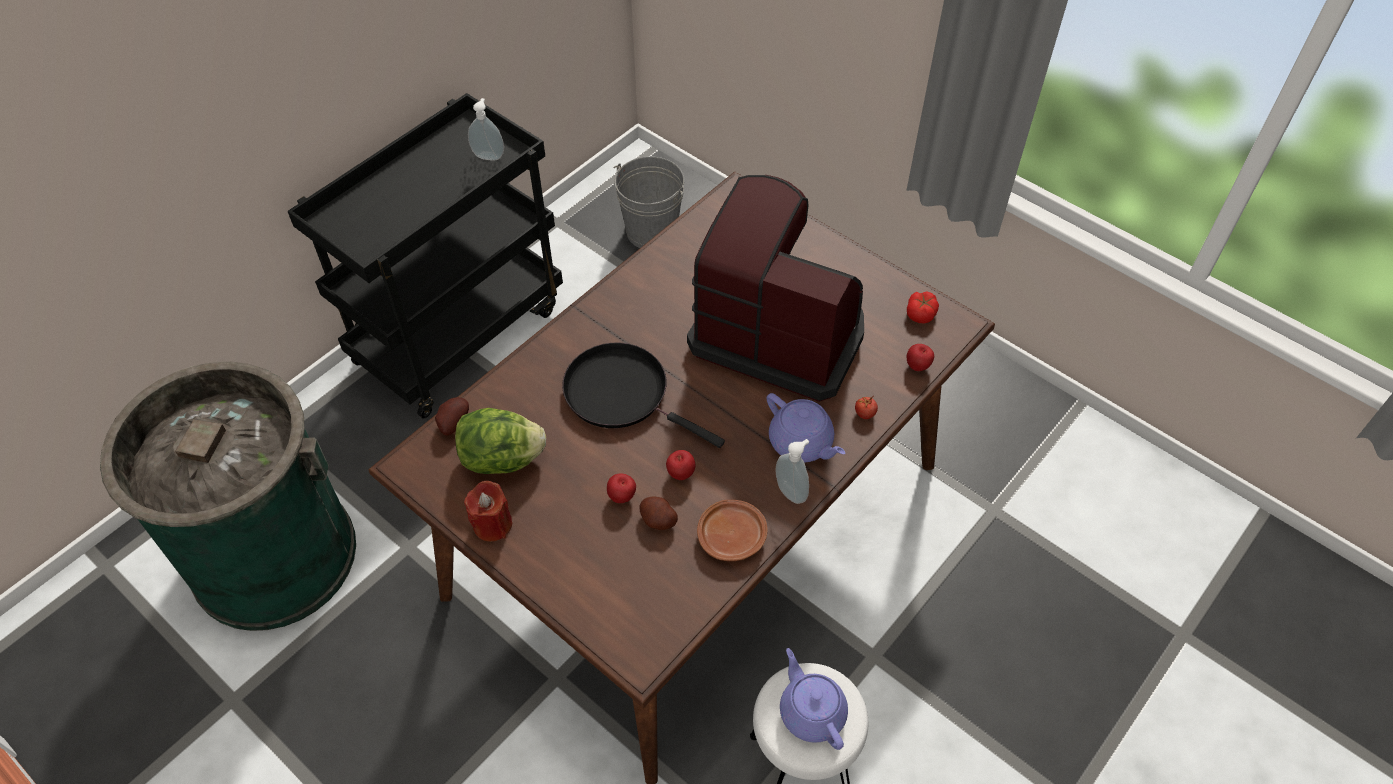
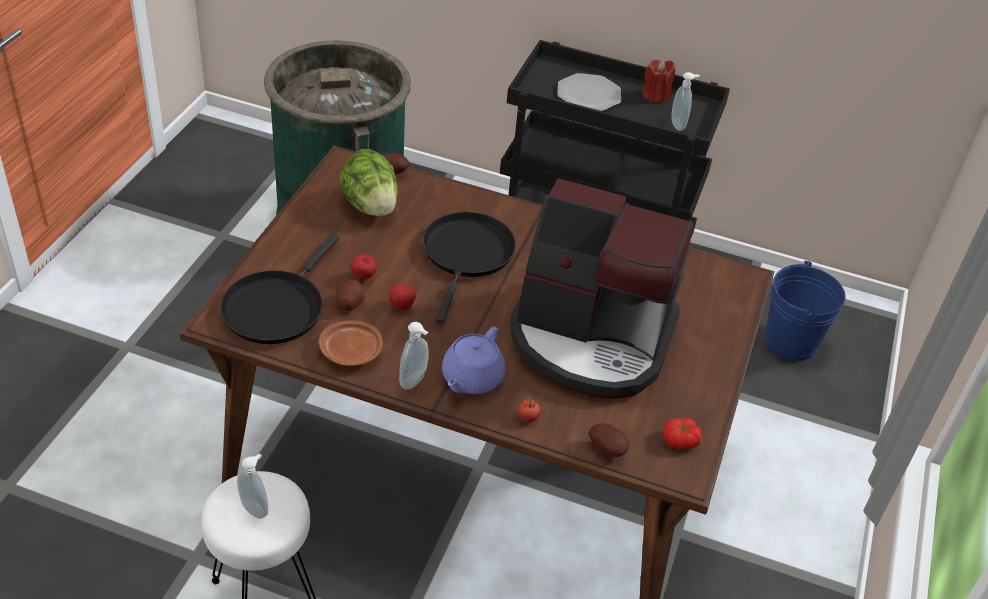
camera: 65 degrees right, 10 degrees down
red candle [464,481,512,542] -> red candle moved to [643,60,675,102]
grey bucket [613,156,684,248] -> blue bucket [765,261,846,361]
coffee machine [687,175,864,402] -> coffee machine turned 105 degrees clockwise [510,178,694,399]
purple teapot [780,648,848,750] -> soap dispenser [237,454,269,519]
apple [907,344,934,371] -> potato [589,423,629,457]
none -> black frying pan [220,234,339,344]
none -> plate [557,73,621,111]

